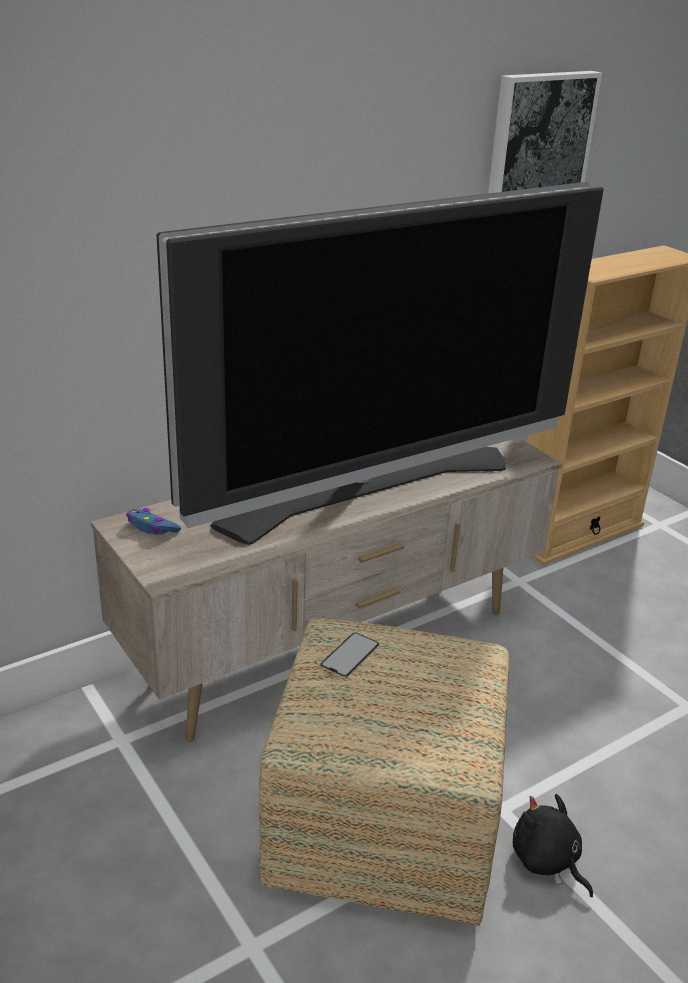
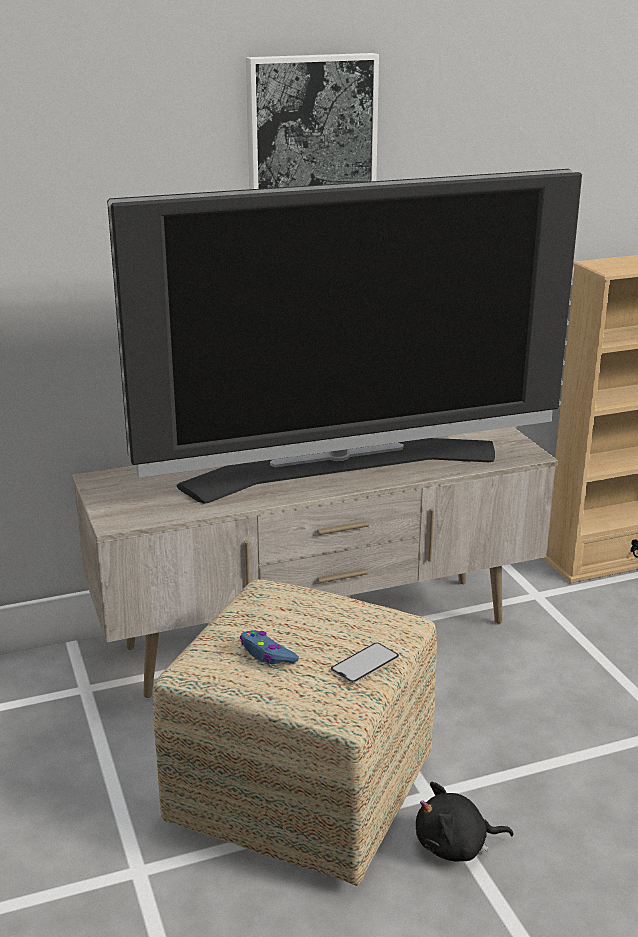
camera: 15 degrees right, 5 degrees down
blue game controller [126,508,181,535] -> blue game controller moved to [240,630,299,664]
phone [320,632,379,678] -> phone moved to [331,642,399,683]
picture [488,71,602,193] -> picture moved to [246,53,379,189]
black plush toy [513,794,593,897] -> black plush toy turned 75 degrees counterclockwise [416,782,513,861]

